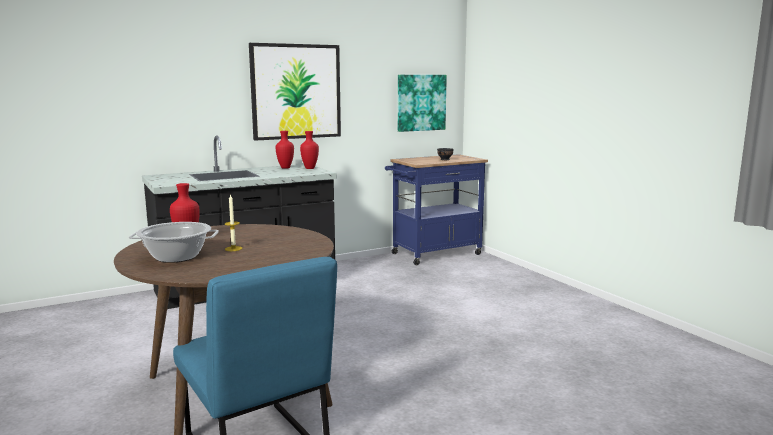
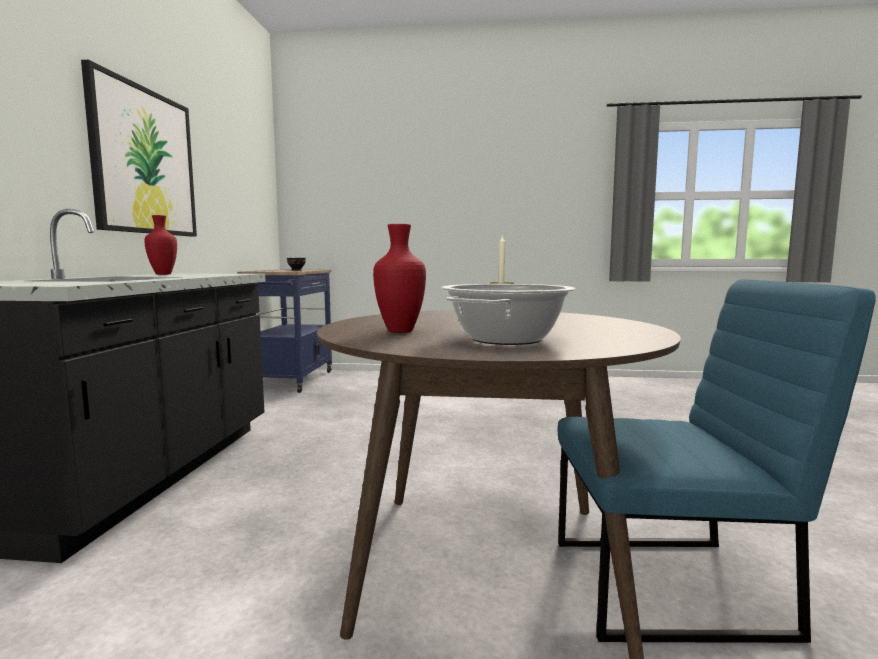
camera: 55 degrees left, 5 degrees down
red vase [300,131,319,169] -> none
picture [398,75,447,132] -> none

